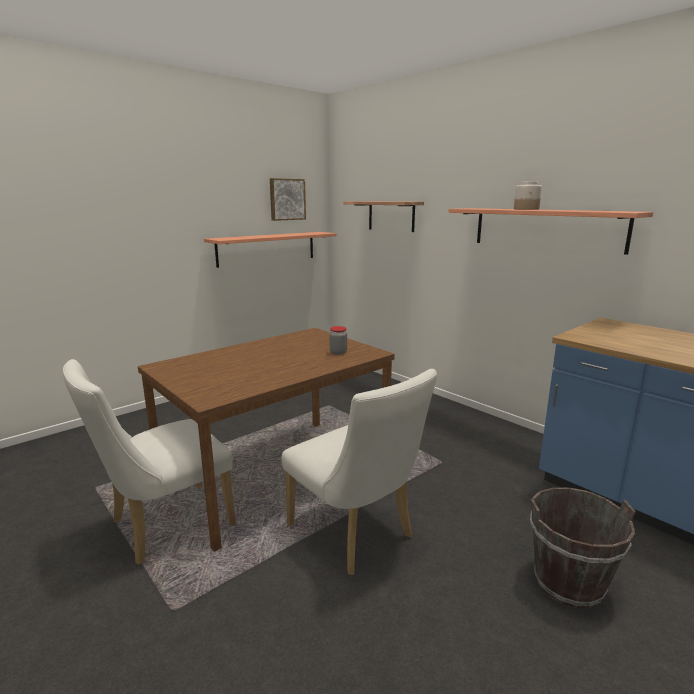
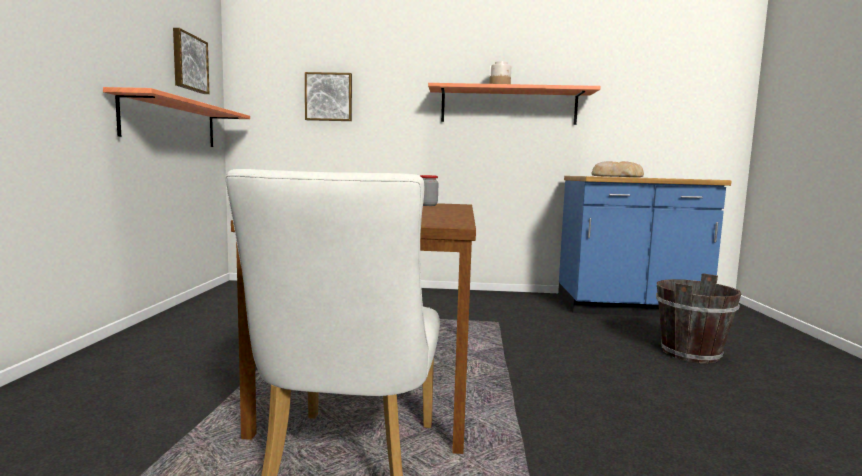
camera: 45 degrees left, 10 degrees down
white chair [281,369,437,575] -> none
shelf [344,201,424,232] -> picture [305,72,352,121]
none -> bread [591,161,644,177]

